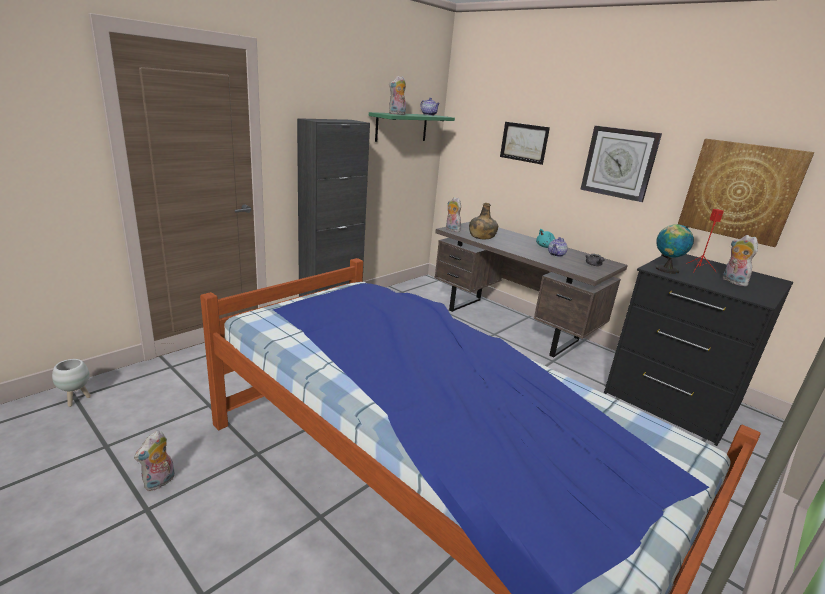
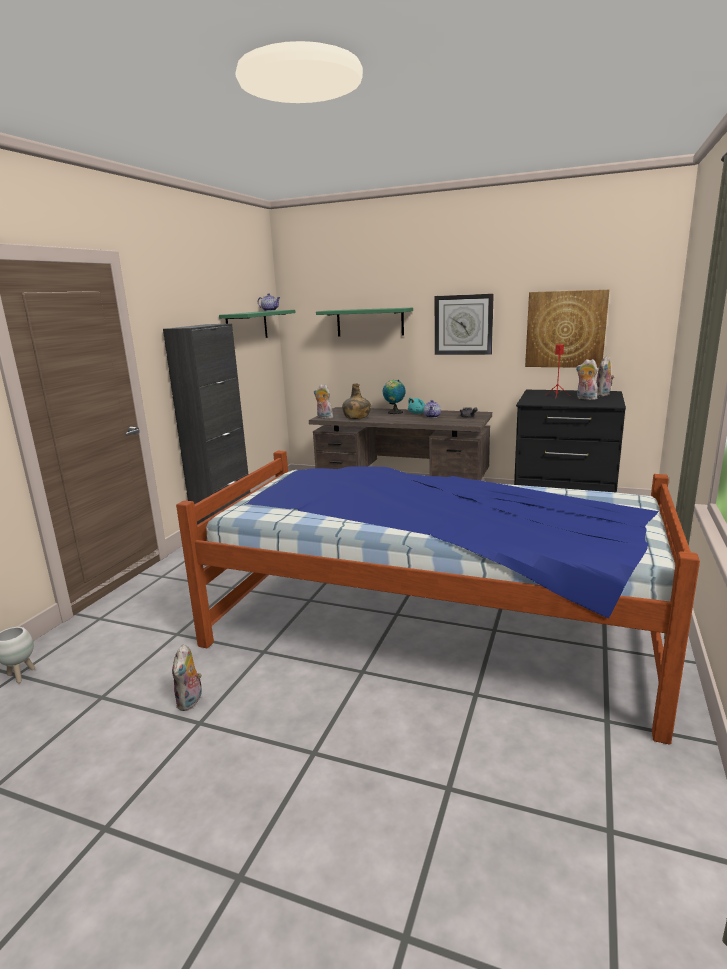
camera: 20 degrees left, 5 degrees down
plush toy [389,76,406,115] -> plush toy moved to [596,356,614,396]
picture [500,122,550,165] -> green shelf [316,308,413,337]
globe [656,224,694,274] -> globe moved to [383,380,406,414]

